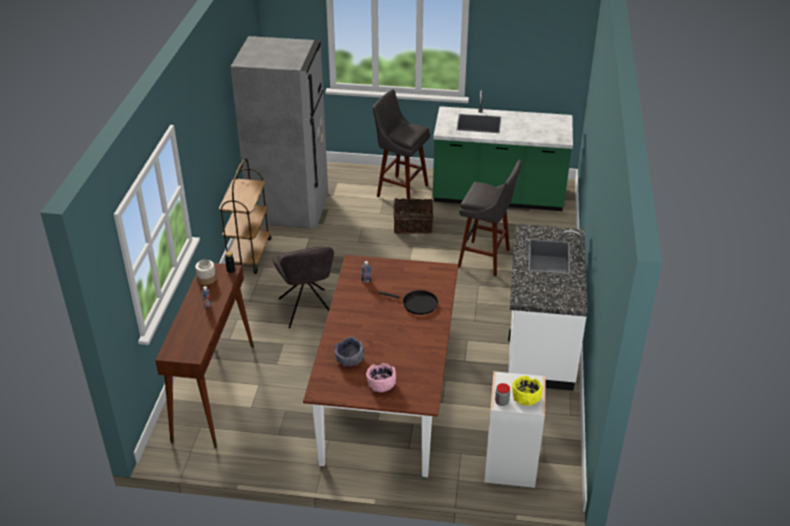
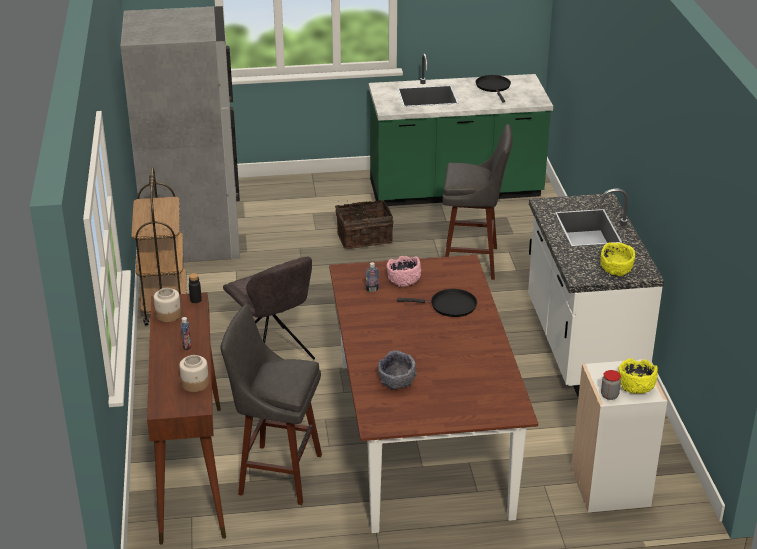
camera: 15 degrees left, 5 degrees down
pink bowl [366,363,396,392] -> pink bowl moved to [387,255,421,287]
grey stool [373,89,430,199] -> grey stool moved to [220,305,322,505]
none -> jar [179,355,209,392]
none -> black frying pan [476,75,511,103]
none -> yellow bowl [601,242,635,276]

